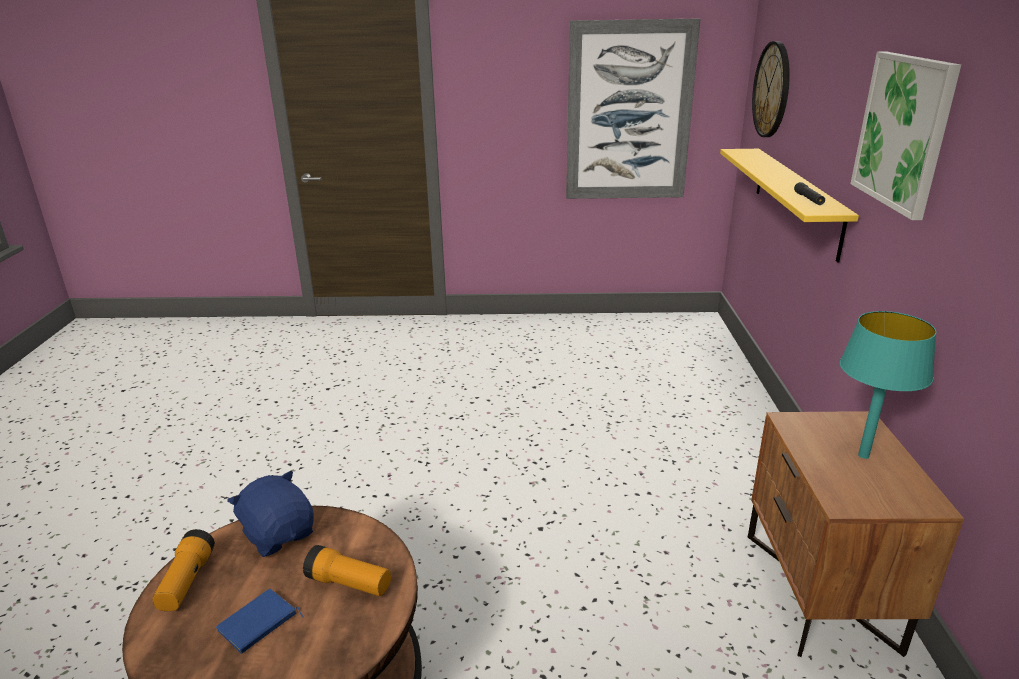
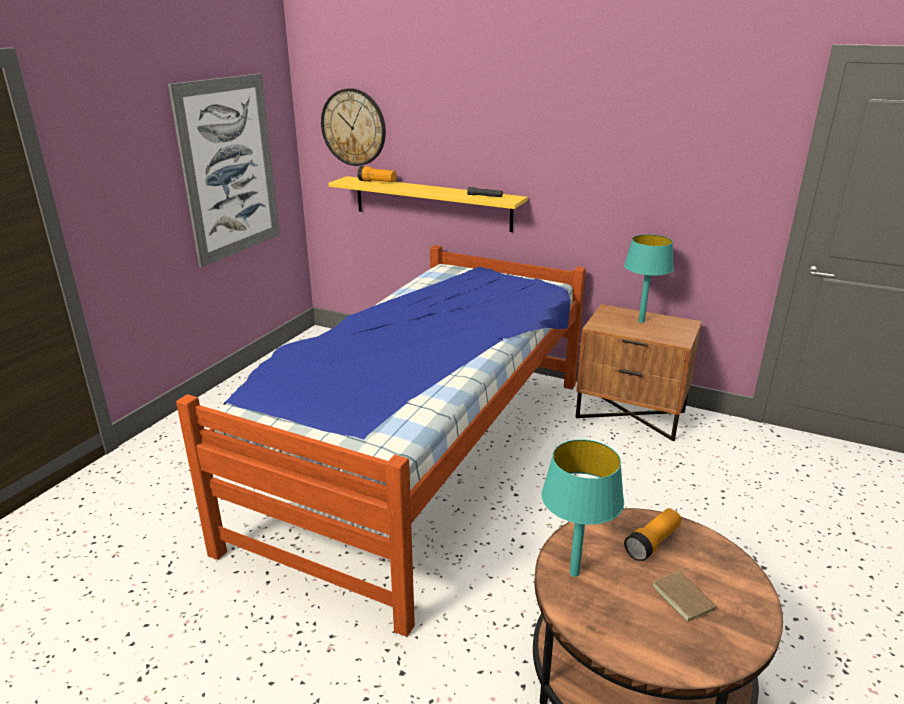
camera: 65 degrees left, 0 degrees up
flashlight [153,529,215,611] -> flashlight moved to [357,166,397,182]
blue book [216,589,304,654] -> brown book [652,568,717,622]
blue plush toy [227,470,314,557] -> turquoise table lamp [541,439,624,577]
picture [850,52,961,220] -> none
none -> bed [176,245,586,637]

